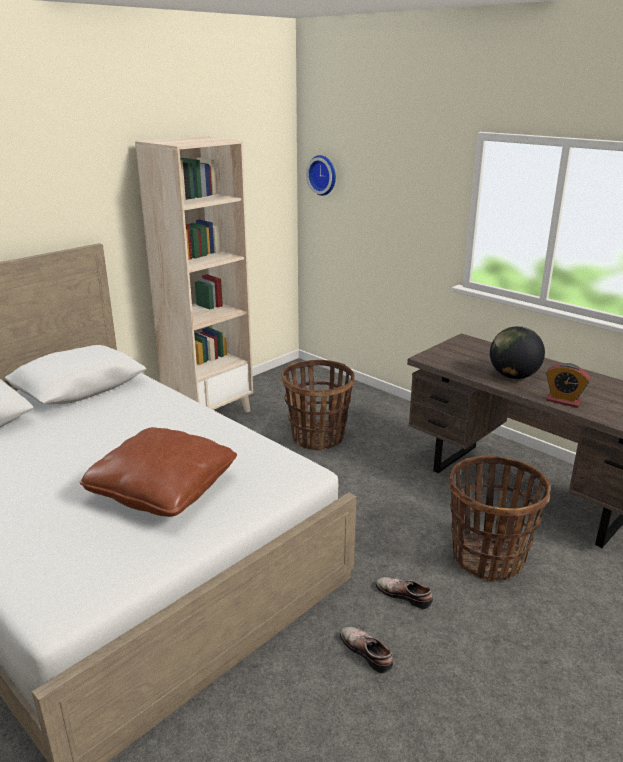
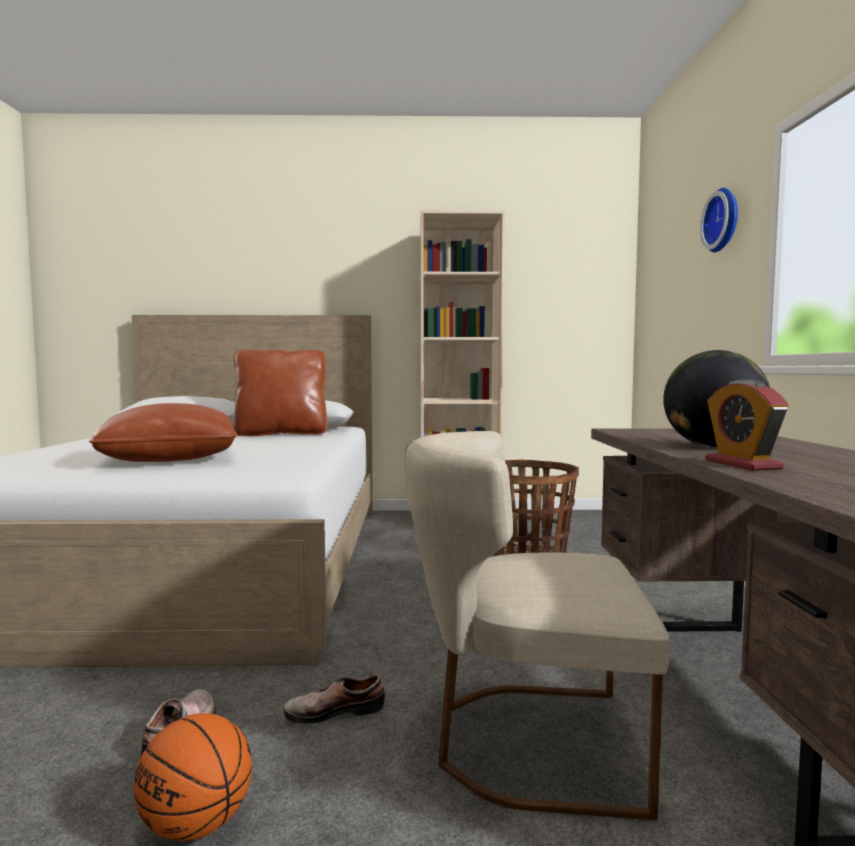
camera: 45 degrees right, 20 degrees down
wall clock [306,155,336,196] -> wall clock moved to [700,188,738,252]
shoe [376,577,433,609] -> shoe turned 90 degrees counterclockwise [284,674,385,724]
basket [450,456,551,582] -> beige chair [405,431,670,820]
none -> basketball [134,713,252,841]
none -> brown pillow [234,349,328,436]

